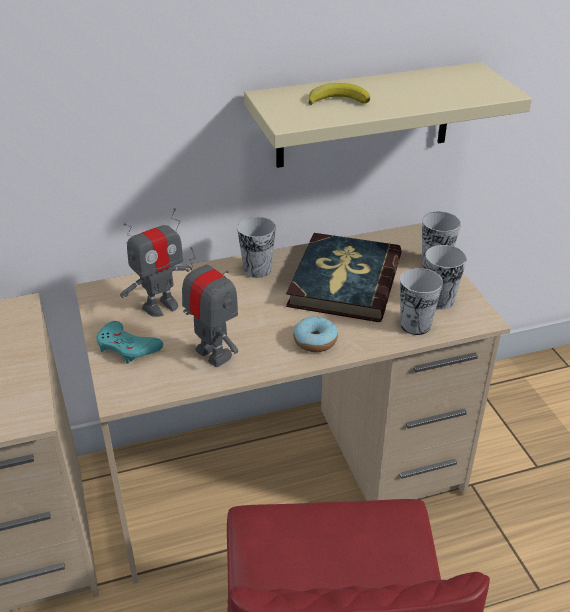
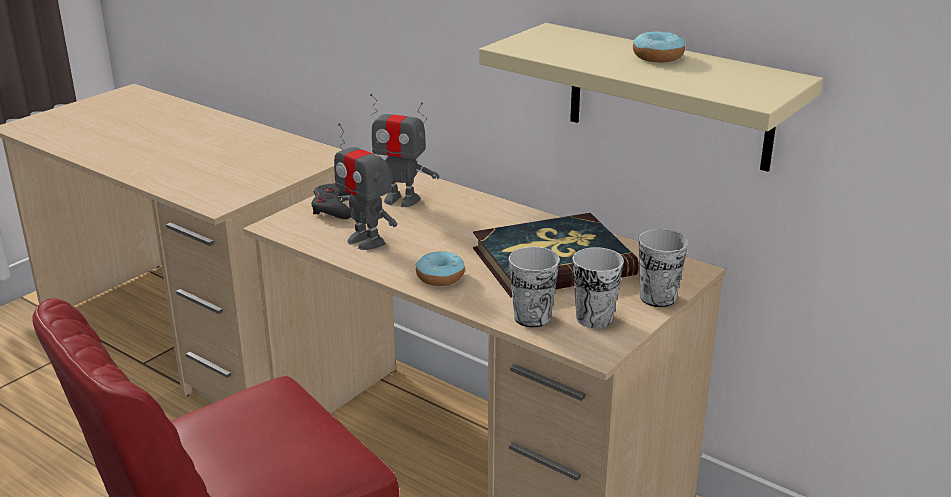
camera: 55 degrees right, 10 degrees down
turquoise game controller [96,321,163,364] -> grey game controller [311,183,351,219]
toy robot [182,247,238,367] -> toy robot turned 120 degrees clockwise [334,123,397,250]
cup [237,217,276,278] -> none
banana [309,83,370,105] -> none
none -> donut [633,31,685,62]

